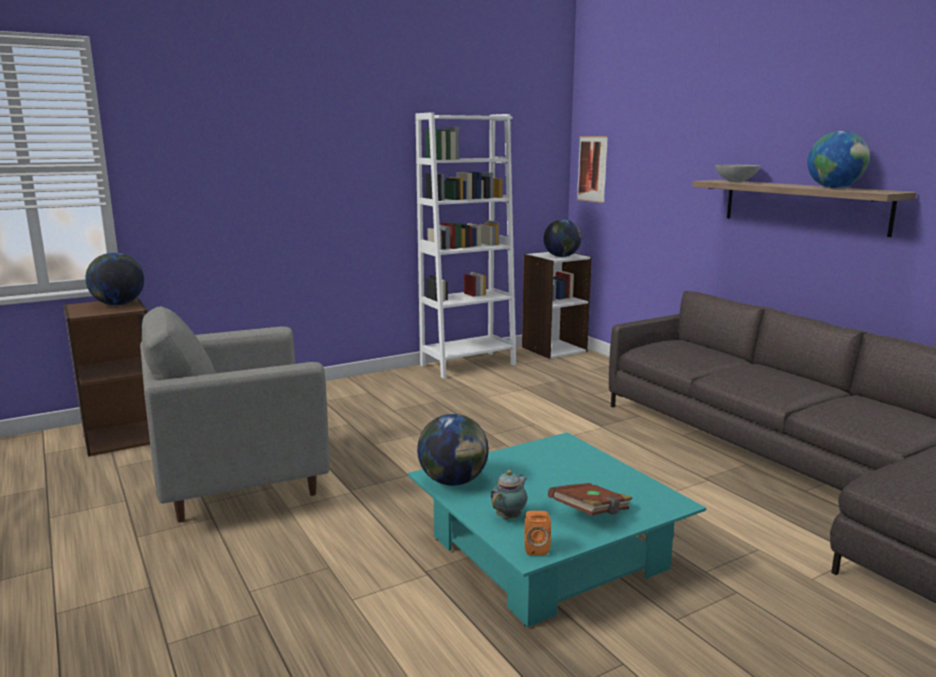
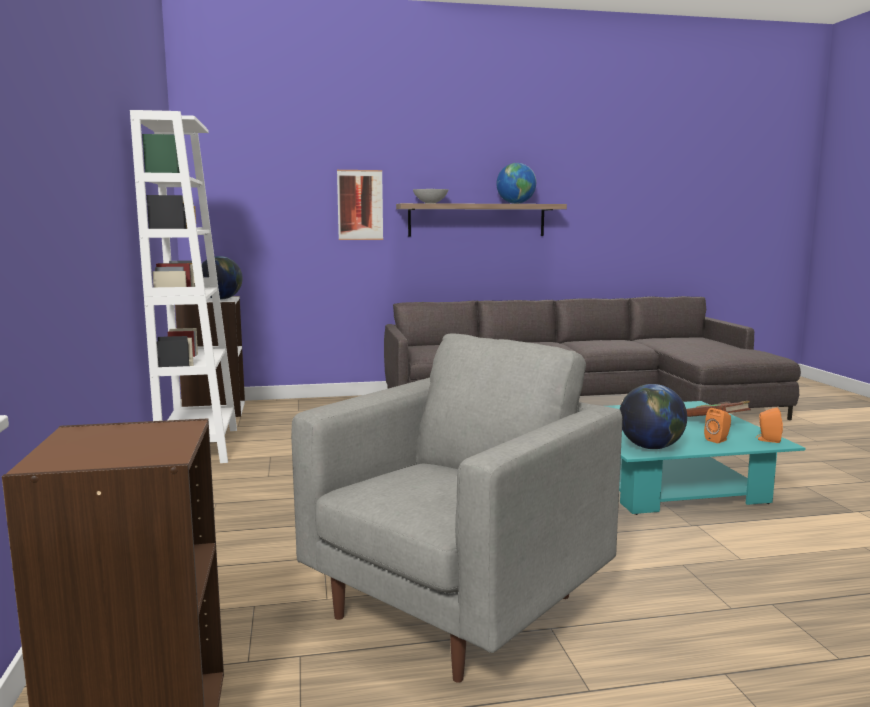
camera: 70 degrees left, 5 degrees down
globe [85,253,144,306] -> none
grey armchair [140,306,330,522] -> grey armchair turned 135 degrees counterclockwise [291,333,622,683]
teapot [491,470,527,519] -> orange speaker [704,408,731,444]
picture [577,136,608,203] -> picture moved to [337,170,383,240]

